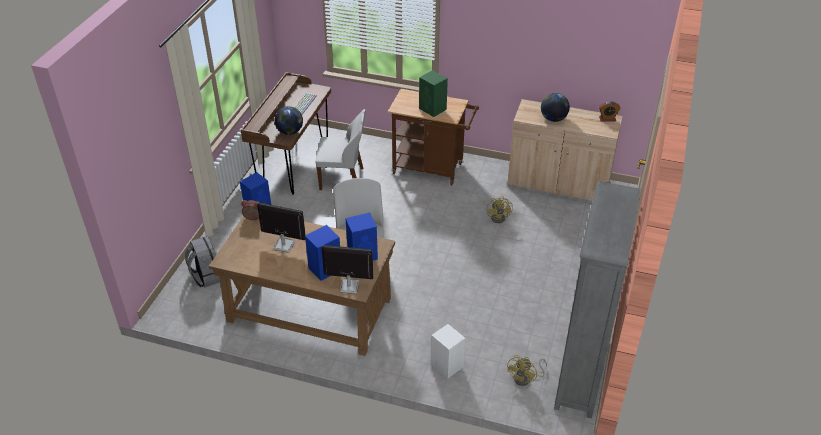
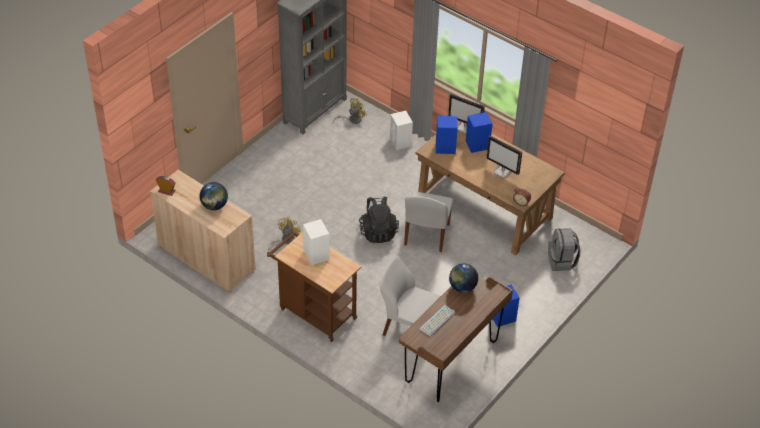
camera: 160 degrees left, 5 degrees up
green speaker [419,70,448,117] -> white speaker [303,219,330,265]
none -> black backpack [359,197,399,243]

